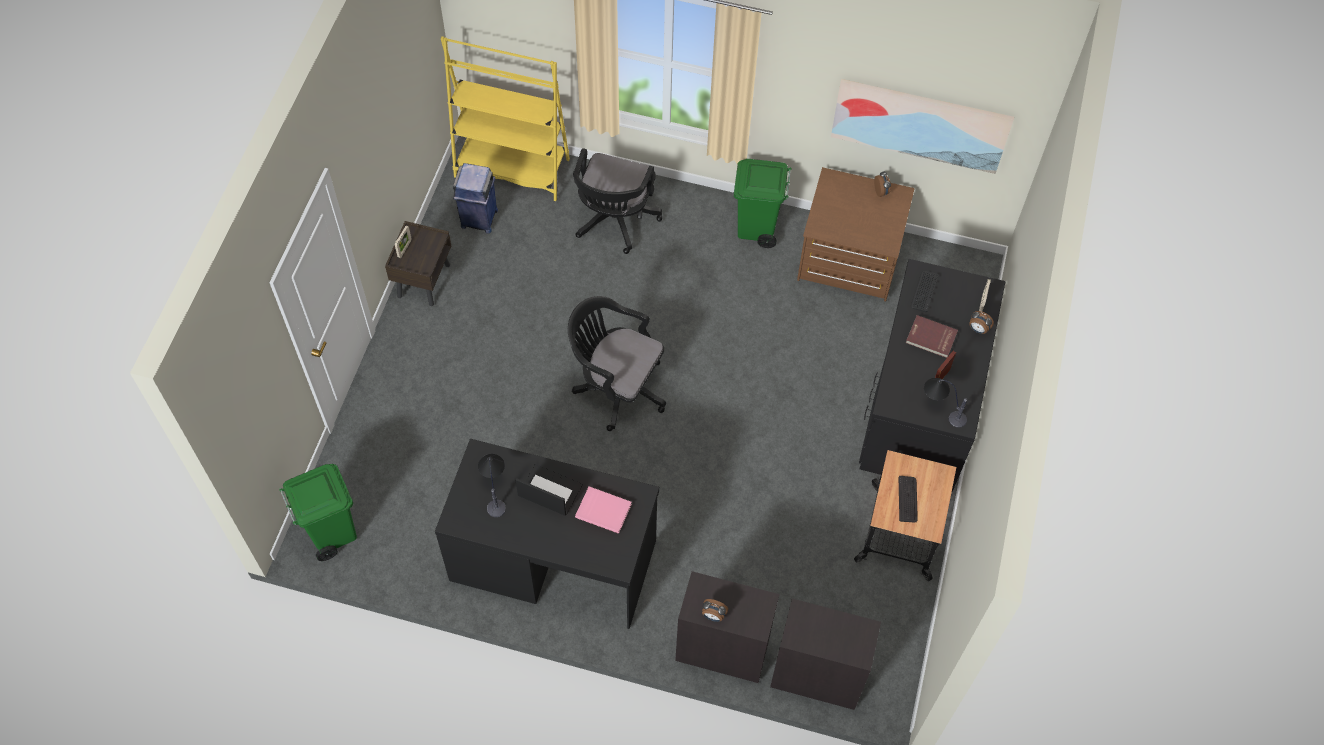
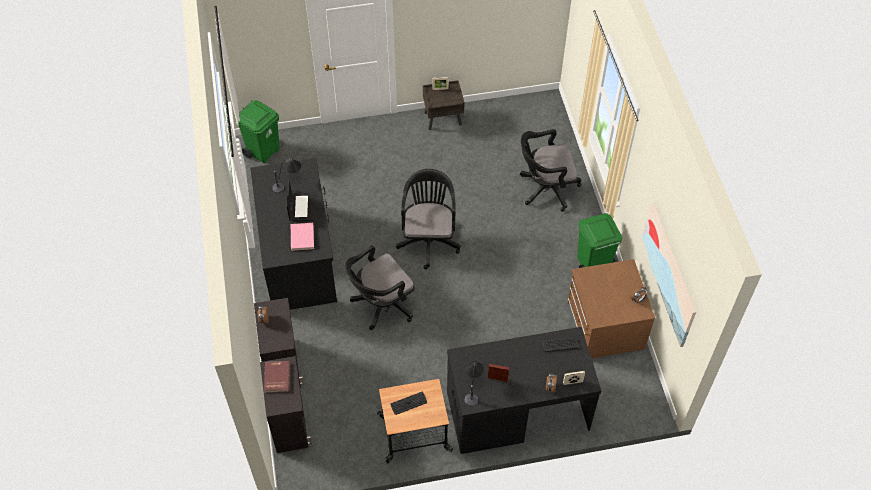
camera: 65 degrees right, 5 degrees down
yellow bookcase [441,36,570,201] -> none
blue trash can [453,163,498,234] -> none
red book [906,315,958,358] -> red book moved to [264,361,290,393]
none -> black office chair [345,245,415,330]

